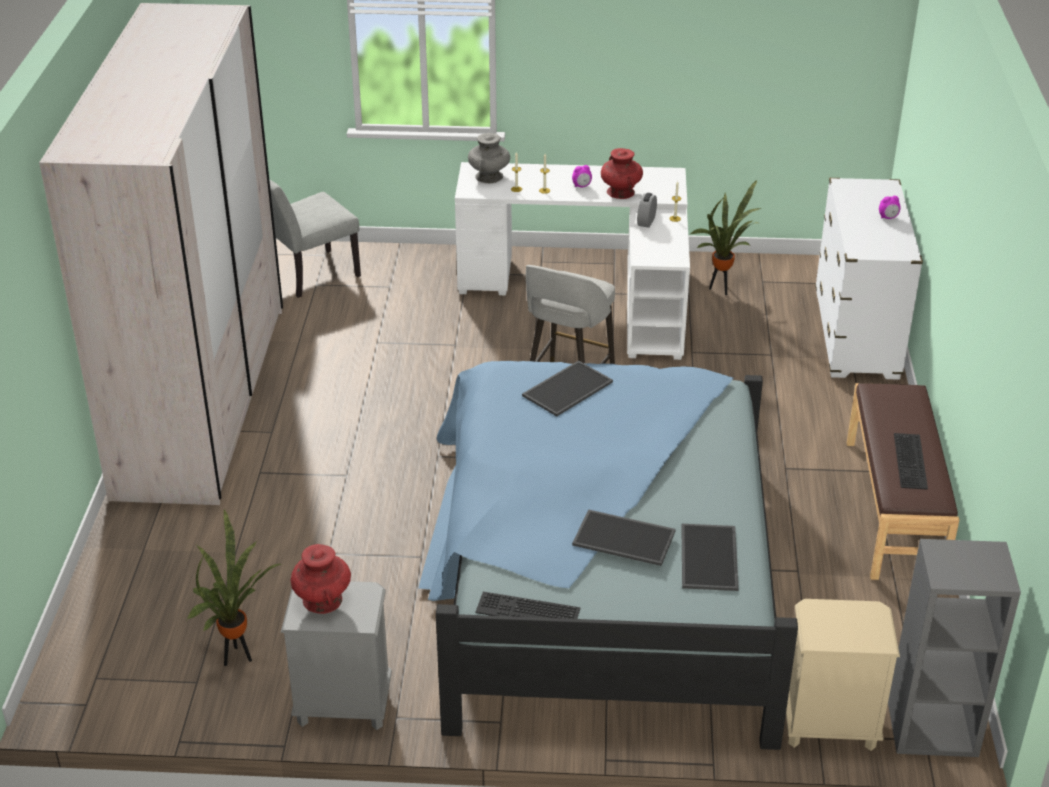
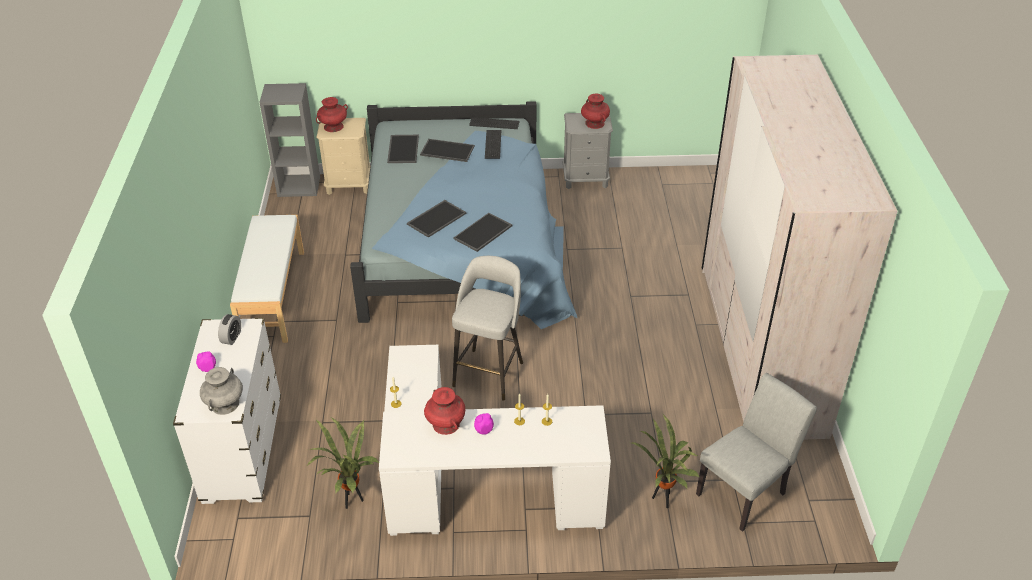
camera: 175 degrees right, 5 degrees up
potted plant [187,508,281,666] -> potted plant moved to [631,414,700,508]
grey vase [468,133,510,183] -> grey vase moved to [200,367,243,415]
alarm clock [637,193,657,228] -> alarm clock moved to [218,314,241,345]
brown bench [847,383,959,580] -> white bench [230,215,304,343]
keyboard [894,433,928,490] -> keyboard moved to [485,130,501,159]
none -> red vase [316,97,348,132]
none -> tray [407,200,466,238]

